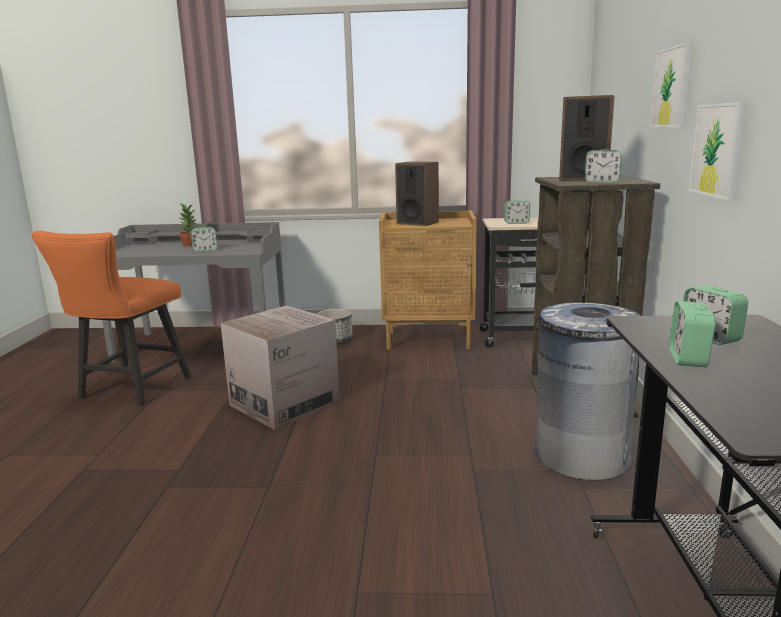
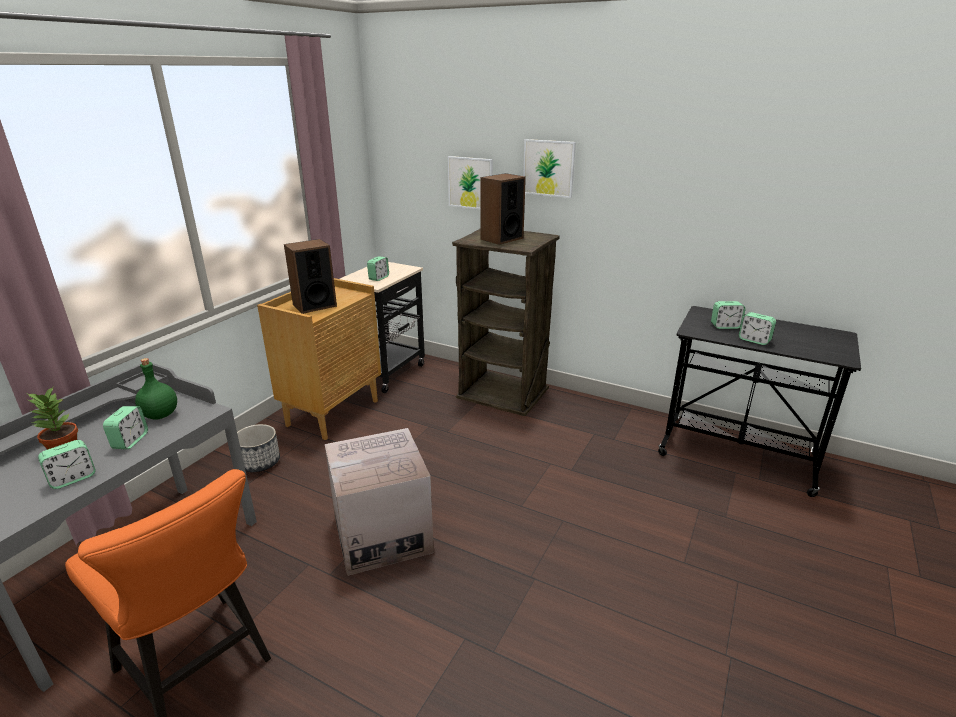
camera: 65 degrees left, 10 degrees up
grey trash can [535,302,640,481] -> none
alarm clock [585,150,622,183] -> alarm clock moved to [38,440,96,489]
picture [688,102,747,201] -> picture moved to [448,156,493,210]
none -> green bottle [135,358,177,419]

